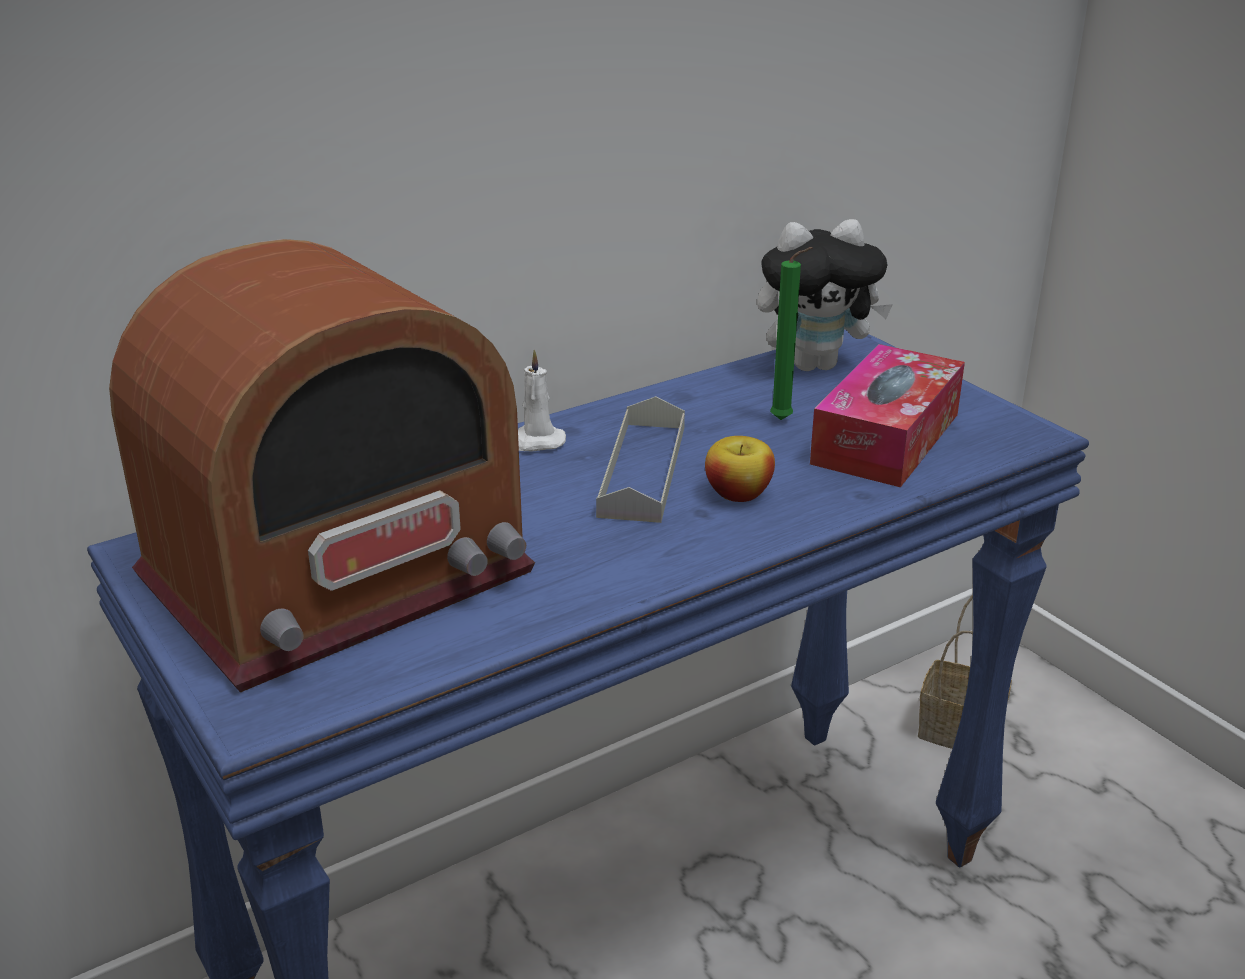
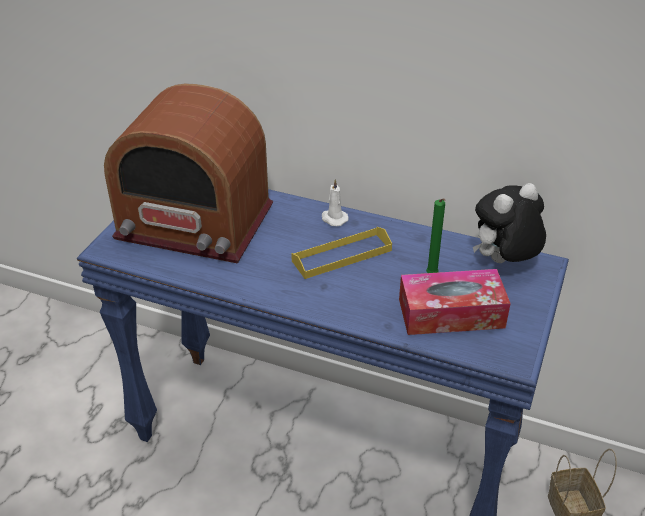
camera: 55 degrees right, 10 degrees up
grey tray [596,396,685,523] -> yellow tray [291,227,392,279]
apple [705,436,775,502] -> none
plush toy [757,219,893,371] -> plush toy turned 105 degrees clockwise [473,183,546,263]

